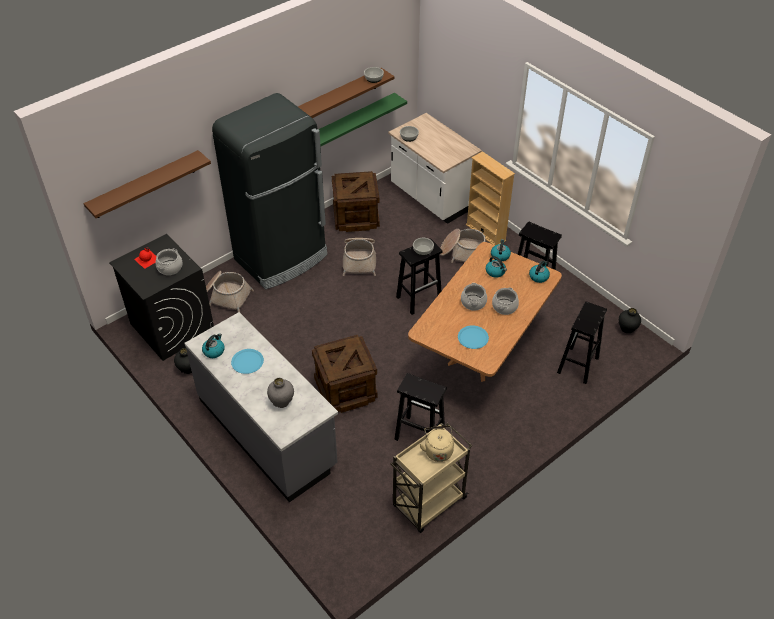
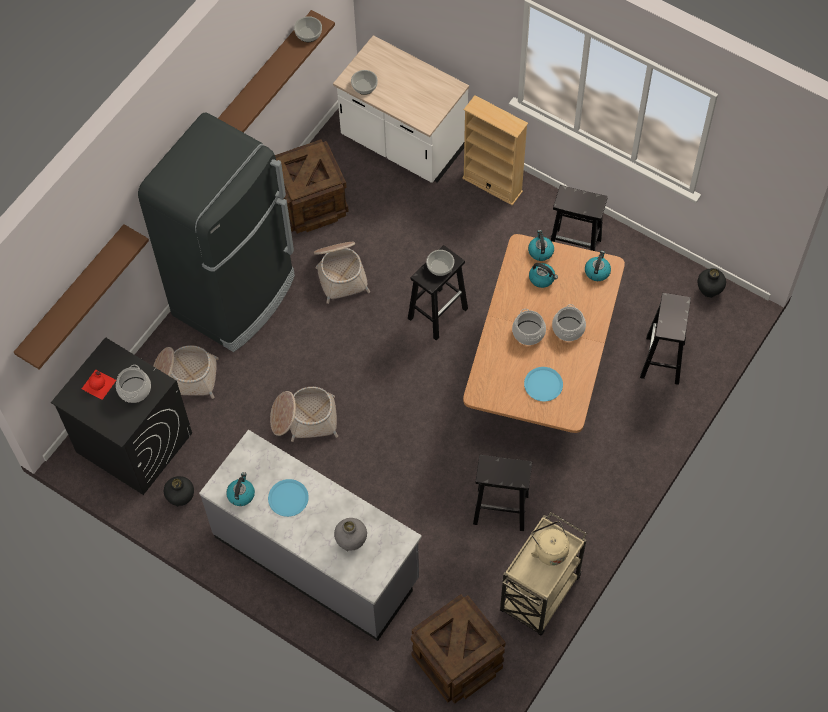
camera: 15 degrees left, 15 degrees up
crate [312,335,378,413] -> crate moved to [411,594,506,703]
green shelf [319,93,407,146] -> none
basket [440,229,486,263] -> basket moved to [270,387,338,442]

